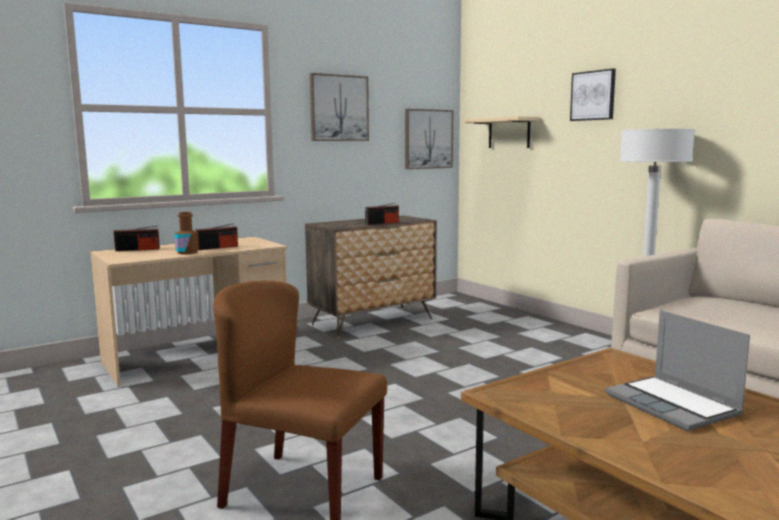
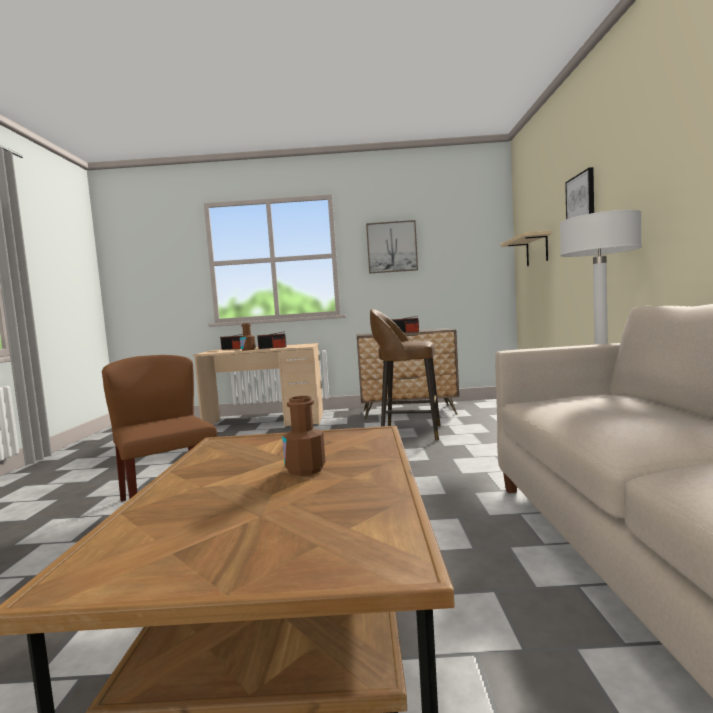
camera: 35 degrees right, 5 degrees down
picture [405,109,453,169] -> none
laptop [605,310,750,431] -> brown bottle [282,396,325,476]
none -> brown stool [370,309,441,441]

